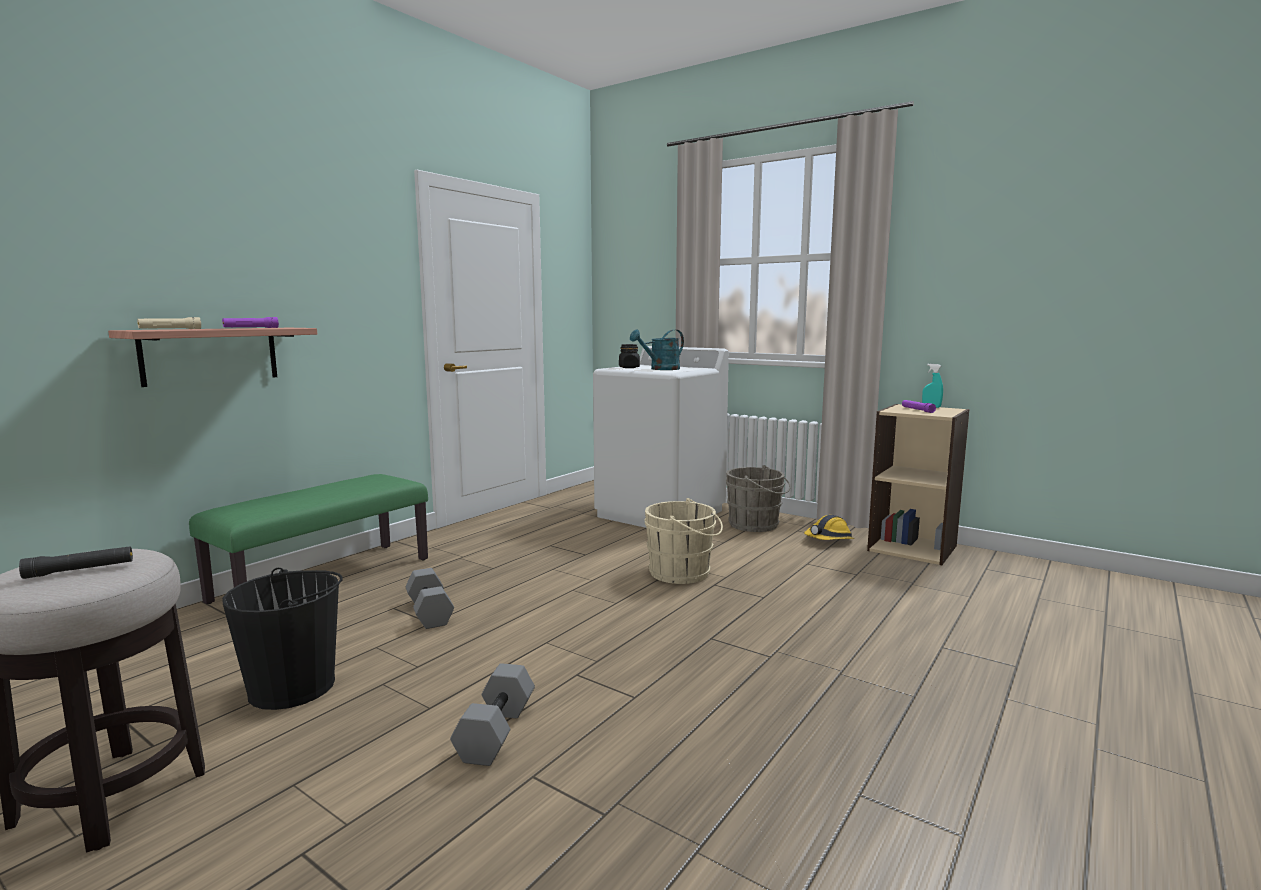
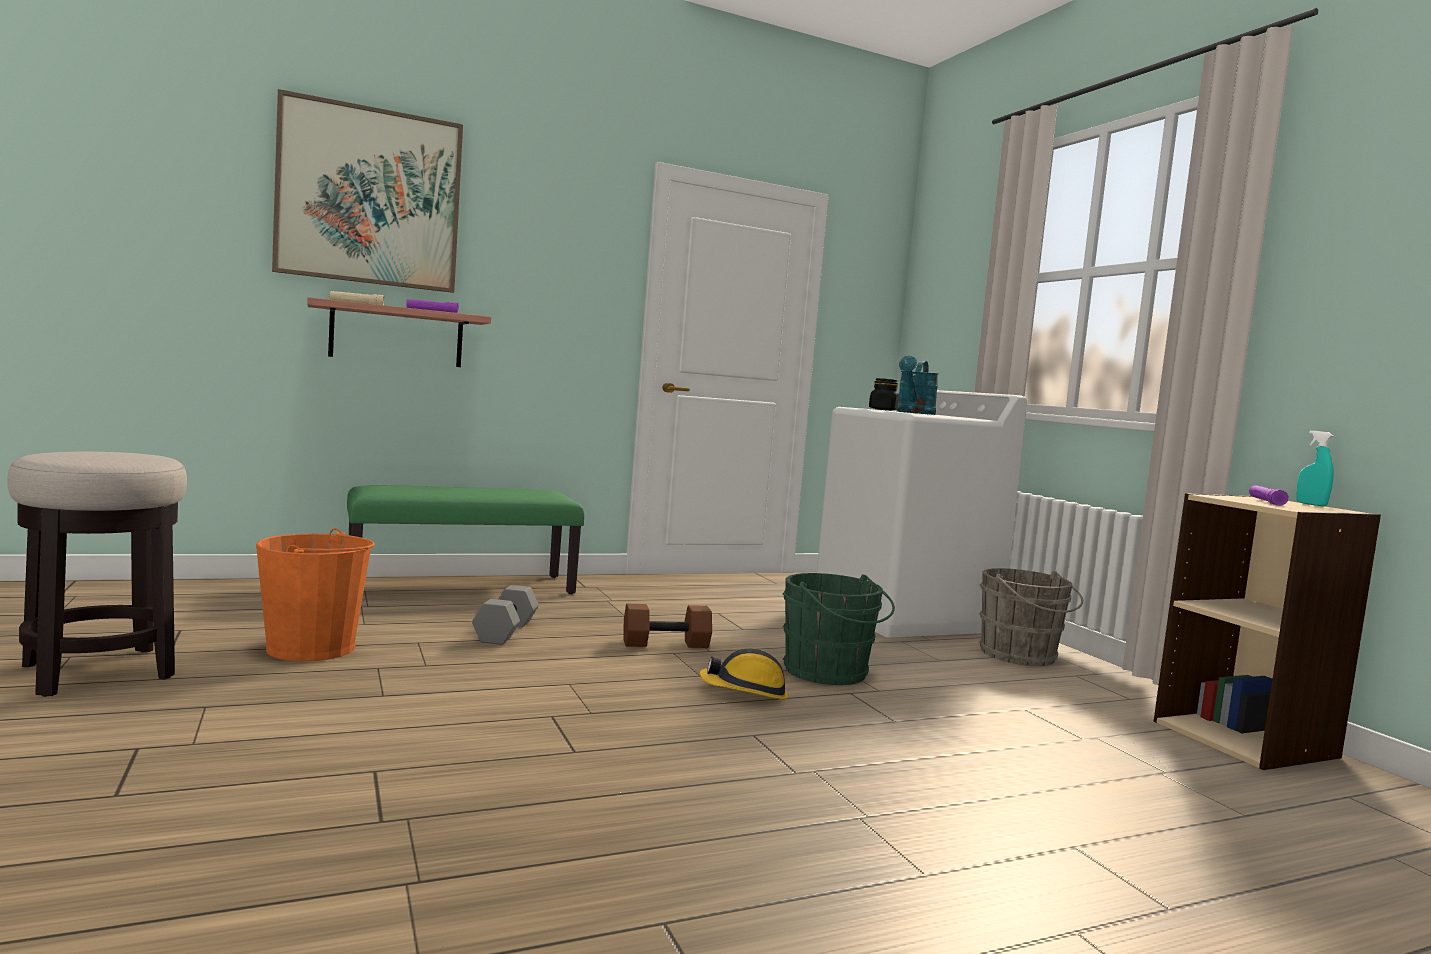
camera: 30 degrees right, 5 degrees down
black flashlight [19,546,133,579] -> none
black bucket [222,568,343,710] -> orange bucket [256,528,375,661]
grey dumbbell [450,663,535,766] -> none
turquoise watering can [630,330,684,370] -> turquoise watering can turned 60 degrees counterclockwise [897,356,939,415]
beige bucket [644,498,723,584] -> green bucket [782,573,895,685]
hard hat [804,515,854,540] -> hard hat moved to [699,648,788,700]
none -> picture [272,89,463,293]
none -> brown dumbbell [623,604,712,648]

